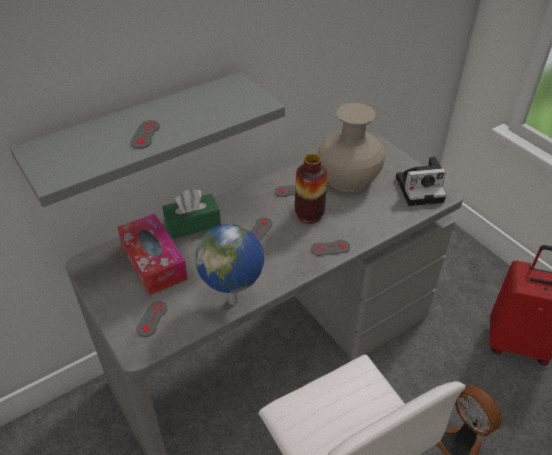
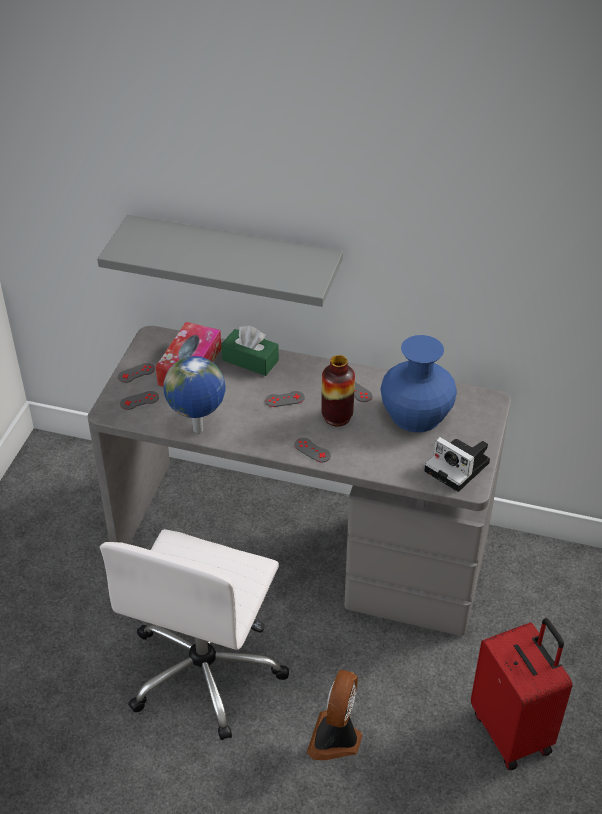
camera: 50 degrees right, 0 degrees up
grey game controller [130,120,160,149] -> grey game controller moved to [118,363,155,383]
beige vase [318,103,385,192] -> blue vase [380,335,457,432]

